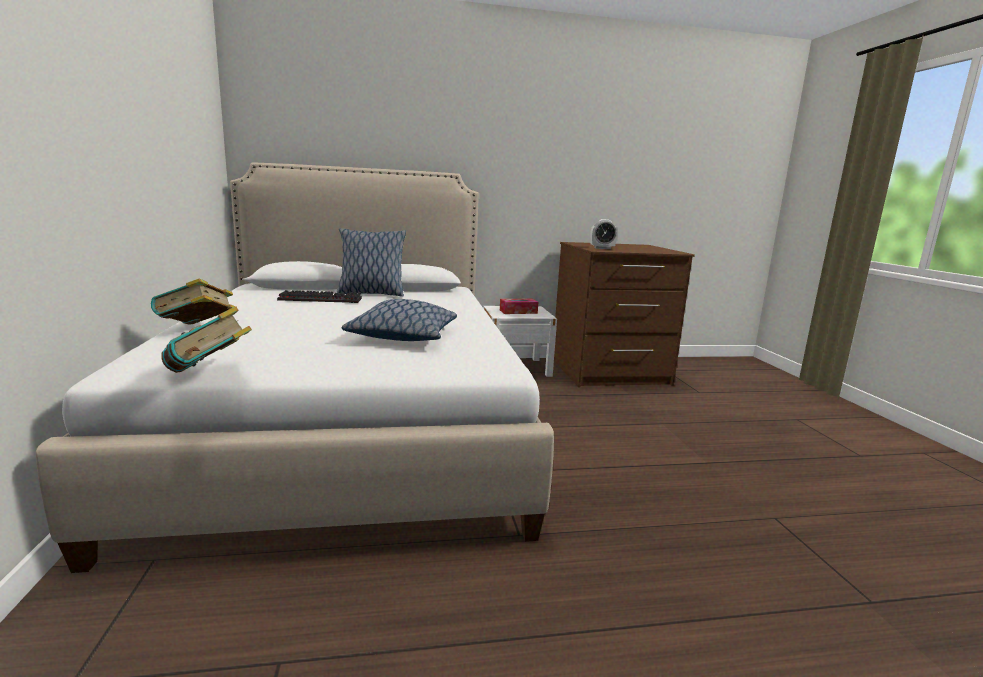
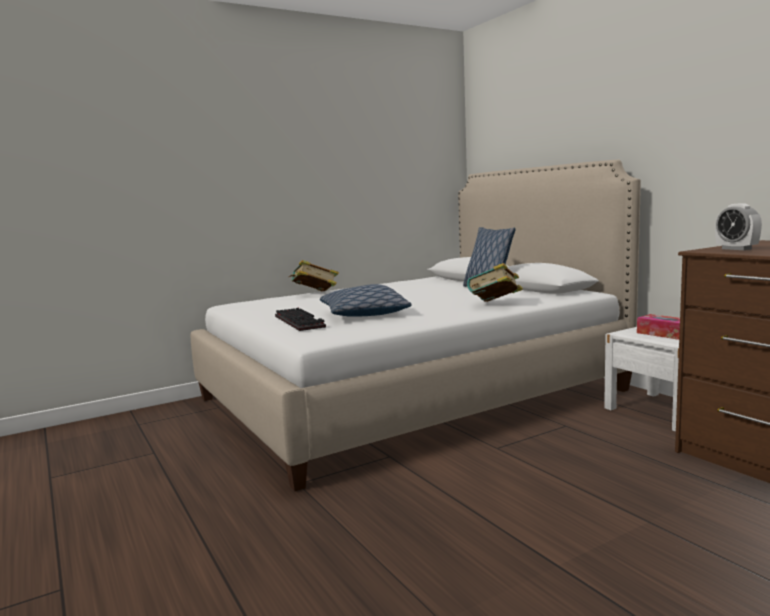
camera: 70 degrees right, 5 degrees down
book [161,306,252,373] -> book moved to [467,263,523,302]
keyboard [277,290,362,303] -> keyboard moved to [275,308,326,331]

